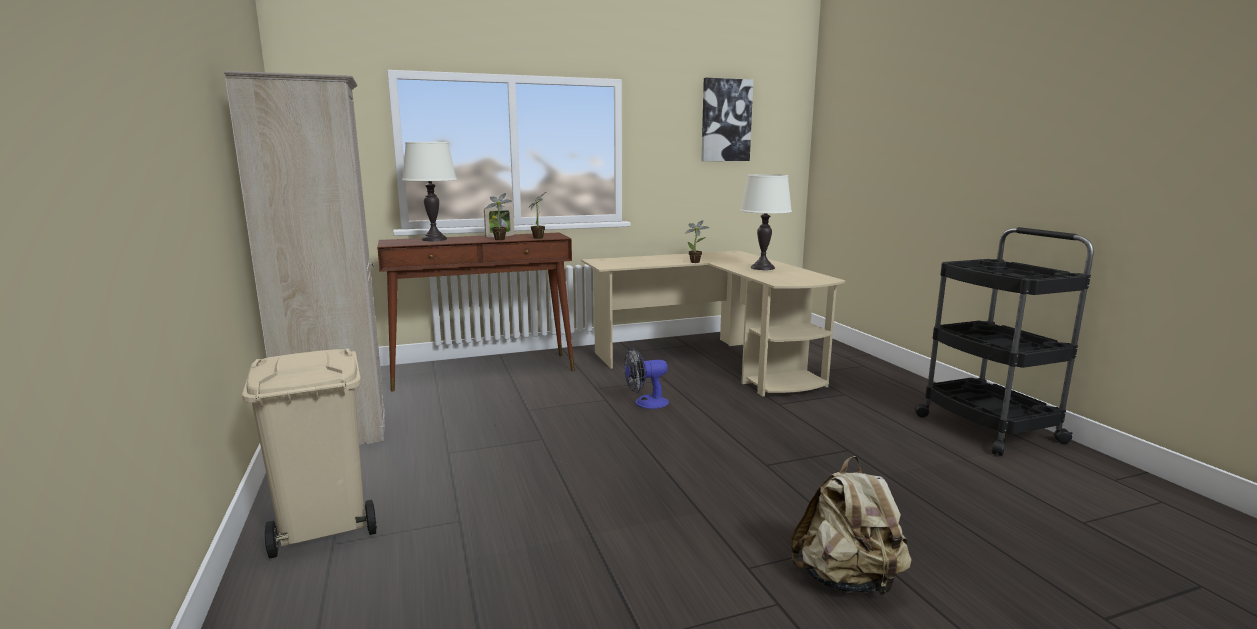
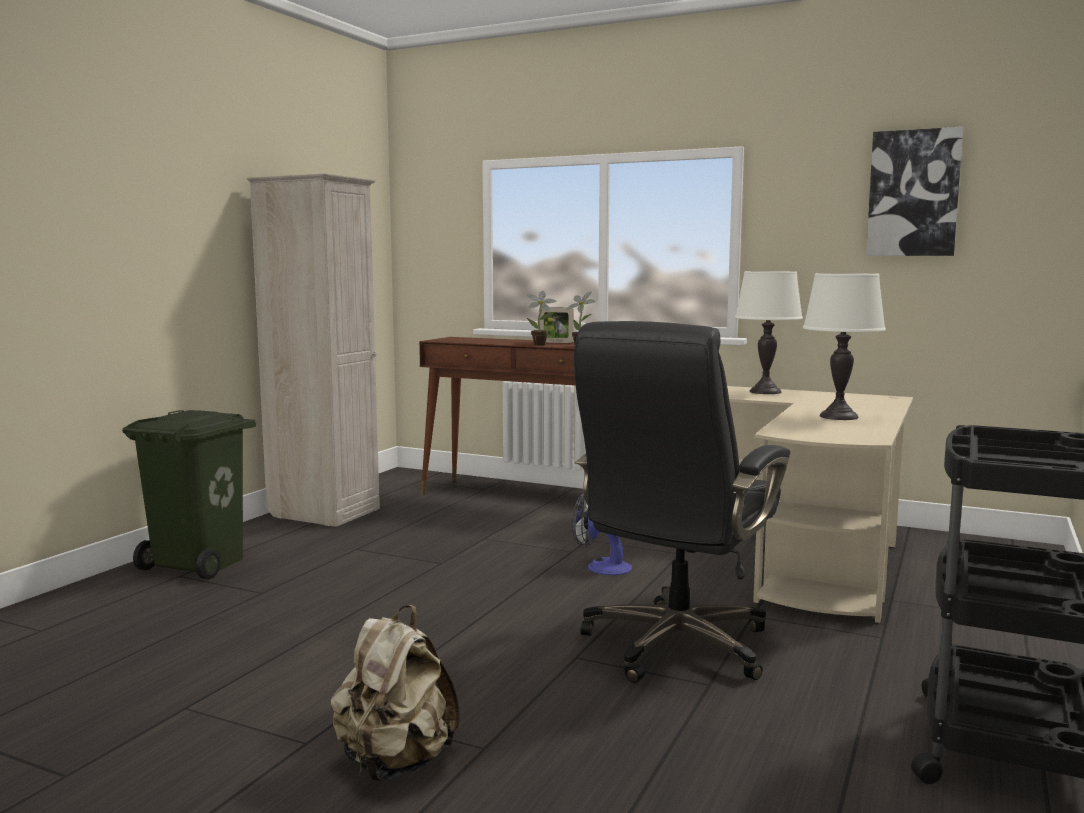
camera: 45 degrees right, 5 degrees down
beige trash can [242,349,377,558] -> green trash can [122,410,256,579]
white table lamp [402,142,457,241] -> white table lamp moved to [735,271,803,394]
potted plant [685,220,709,263] -> none
none -> black office chair [574,321,790,683]

